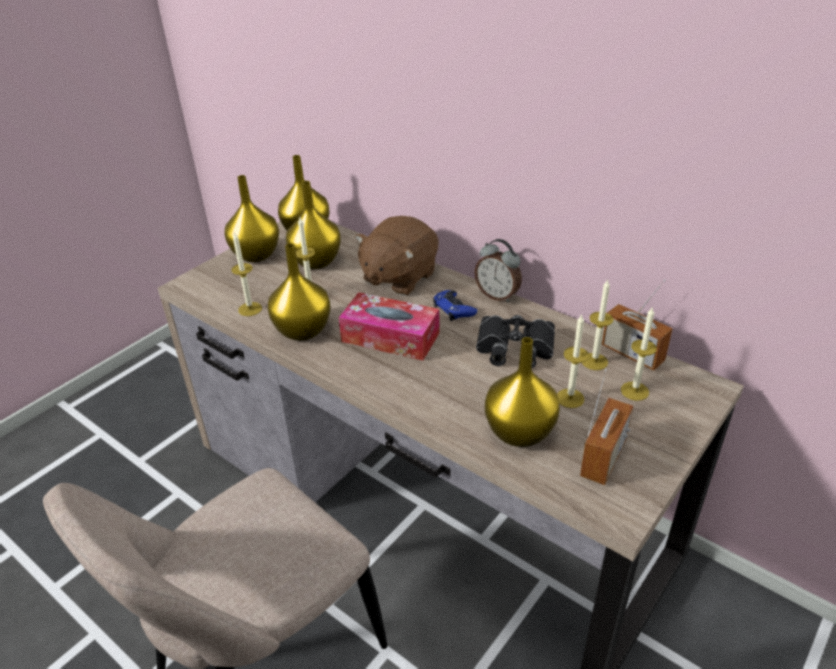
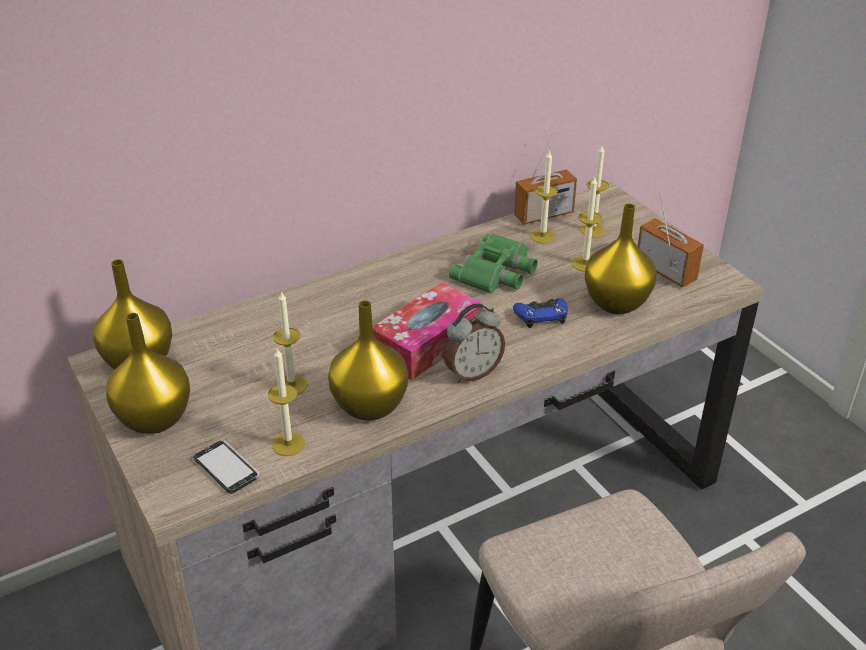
camera: 70 degrees left, 0 degrees up
yellow vase [286,181,341,269] -> none
brown plush toy [355,216,438,296] -> none
blue game controller [433,290,477,321] -> blue game controller moved to [513,298,568,328]
alarm clock [475,239,522,302] -> alarm clock moved to [443,303,505,382]
black binoculars [476,315,555,369] -> green binoculars [449,233,538,294]
none -> phone [194,440,260,494]

